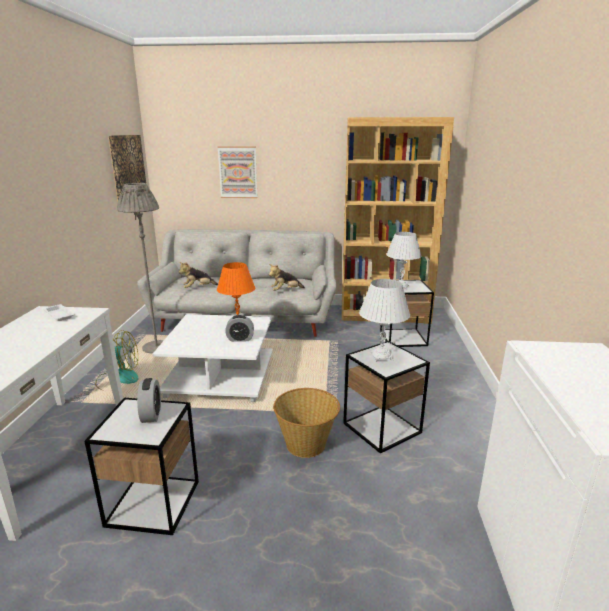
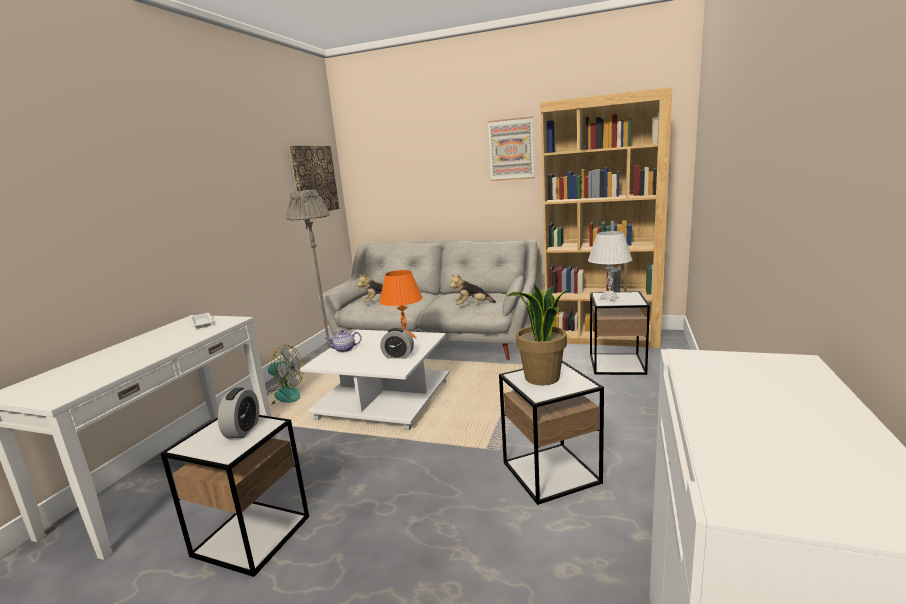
camera: 15 degrees right, 5 degrees down
picture [217,146,258,198] -> picture moved to [488,117,534,181]
basket [273,388,340,458] -> none
white table lamp [359,279,410,362] -> potted plant [507,284,571,385]
none -> teapot [325,330,362,352]

